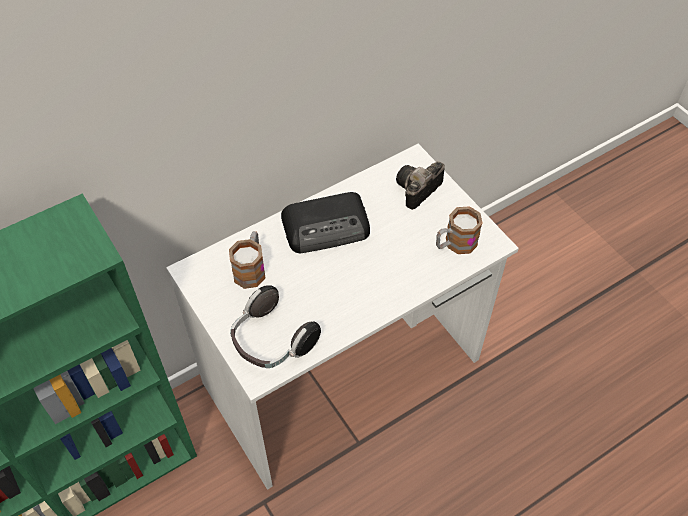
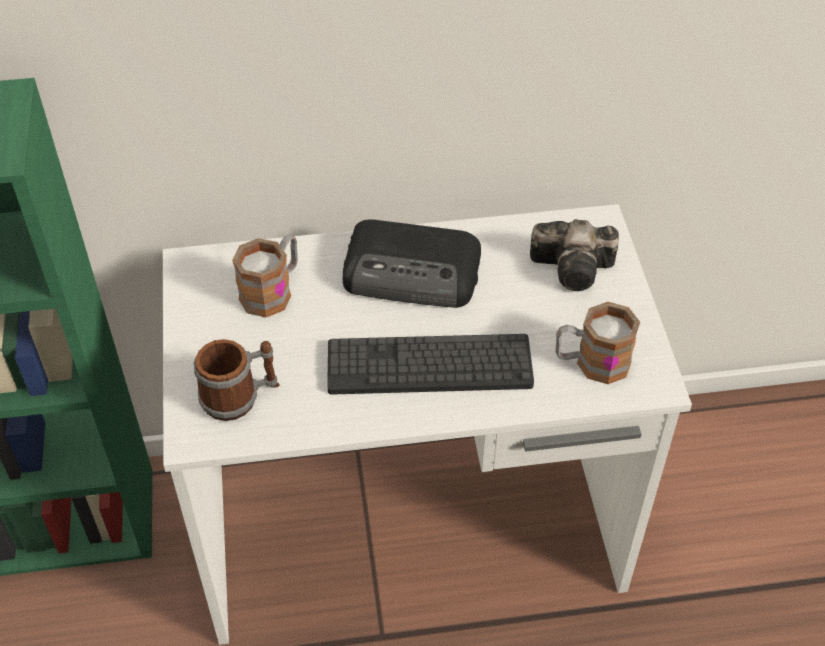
camera: 25 degrees right, 5 degrees down
headphones [230,285,321,368] -> mug [194,339,280,421]
camera [396,161,445,210] -> camera turned 150 degrees counterclockwise [530,219,619,291]
none -> keyboard [327,334,534,395]

